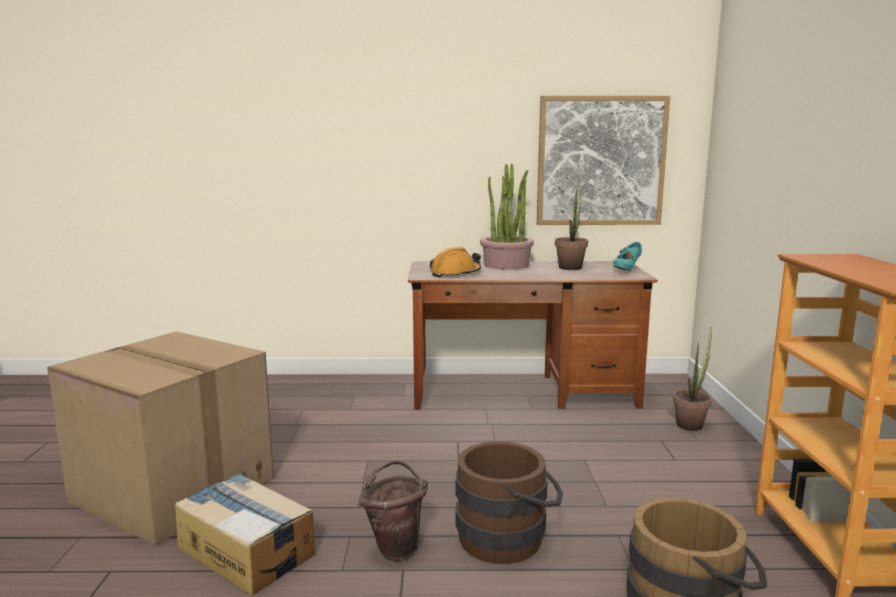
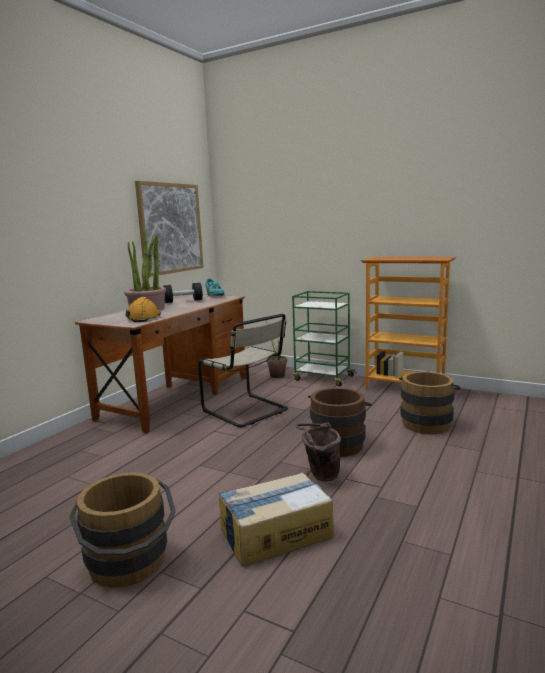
camera: 60 degrees left, 0 degrees up
cardboard box [47,331,274,546] -> brown bucket [69,472,176,588]
potted plant [555,180,588,270] -> black dumbbell [163,283,203,303]
none -> beige chair [198,314,288,427]
none -> green cart [292,291,357,386]

